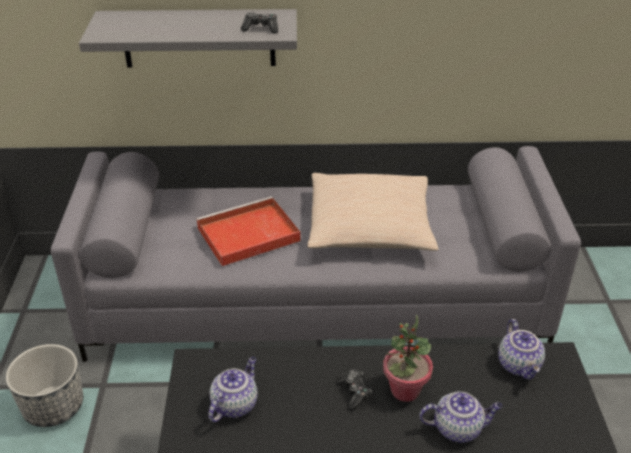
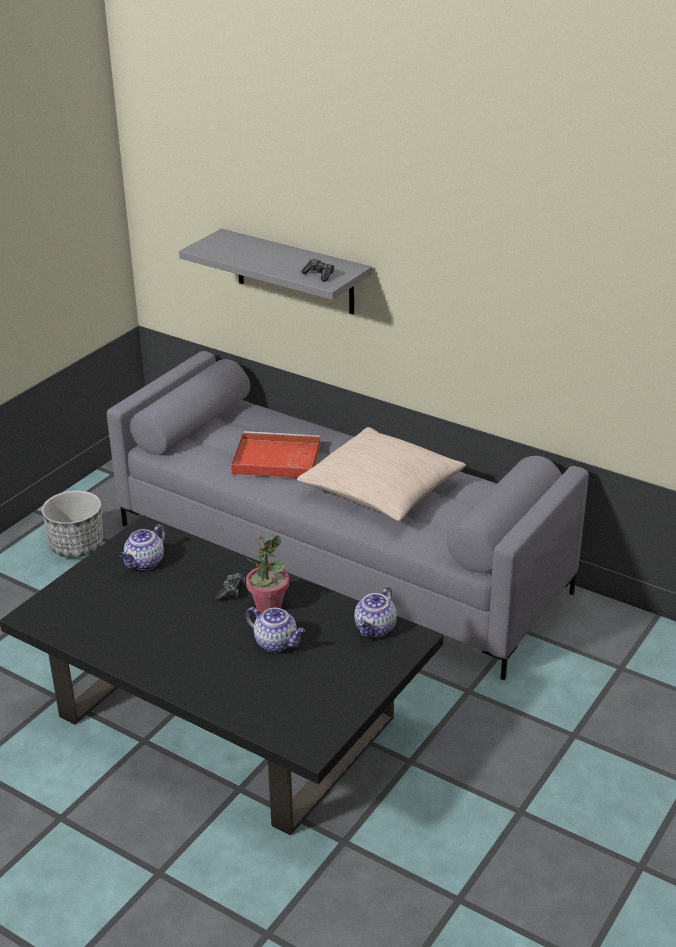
camera: 35 degrees right, 5 degrees down
teapot [208,357,258,422] -> teapot turned 150 degrees clockwise [119,524,166,570]

